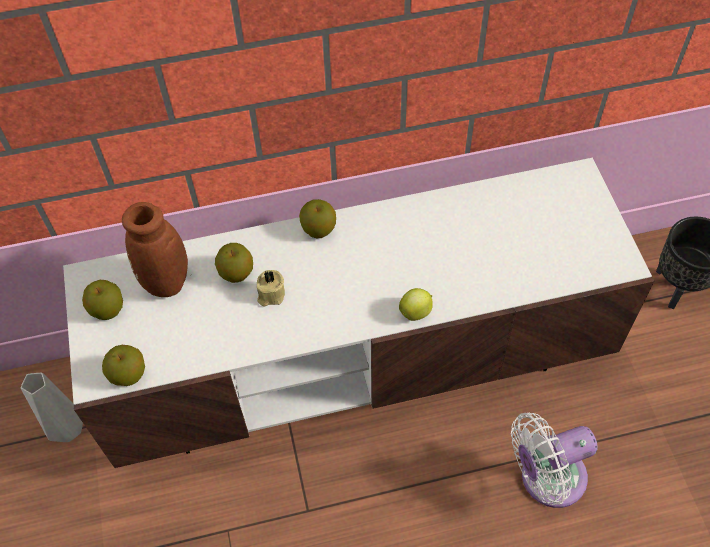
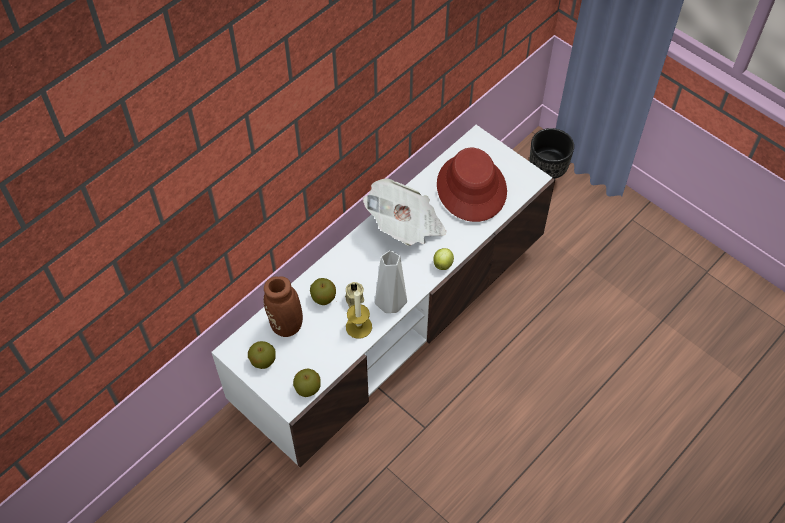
camera: 35 degrees left, 0 degrees up
grey vase [21,373,83,442] -> grey vase moved to [375,250,407,313]
apple [299,199,336,238] -> none
white fan [511,413,598,508] -> none
none -> candle [346,290,372,339]
none -> newspaper [363,178,447,246]
none -> red hat [437,148,507,222]

